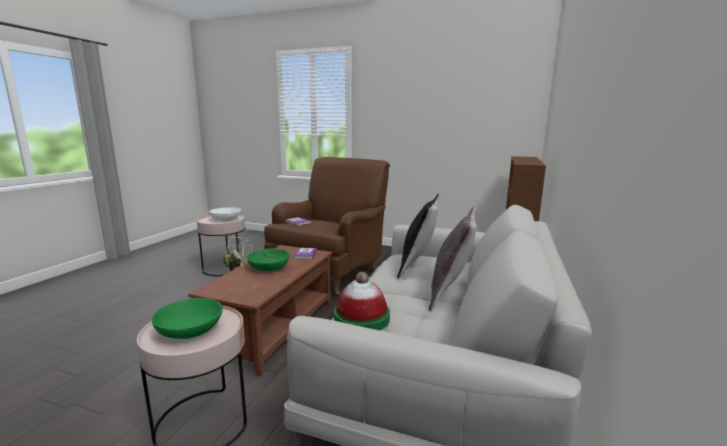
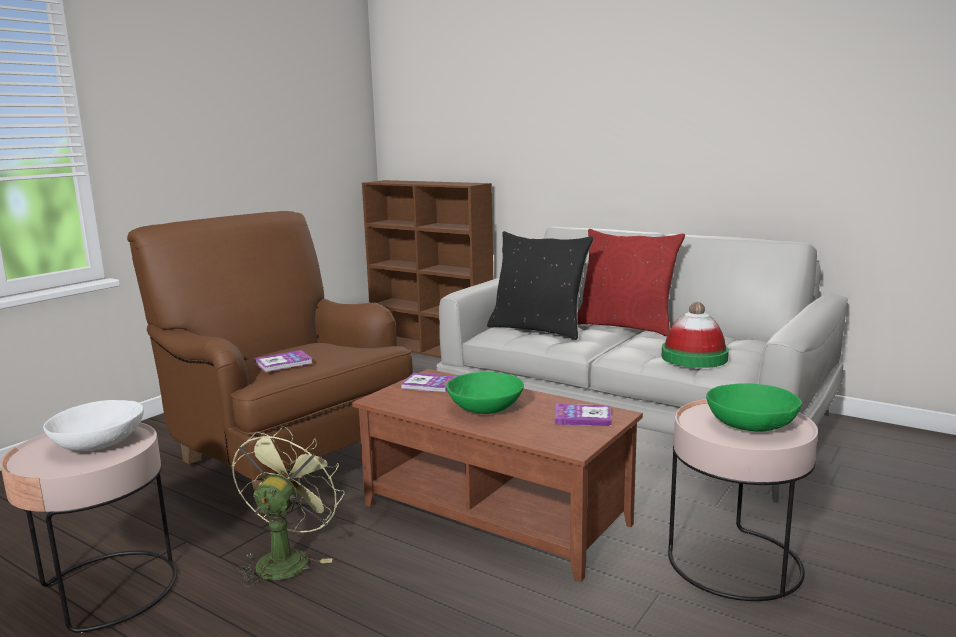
camera: 75 degrees left, 0 degrees up
grey pillow [429,206,477,311] -> red pillow [577,229,685,337]
none -> book [555,404,612,426]

